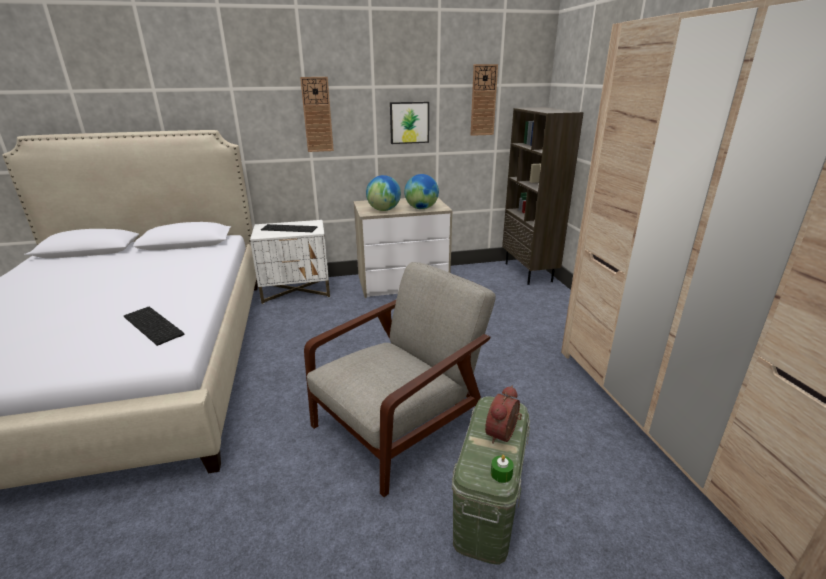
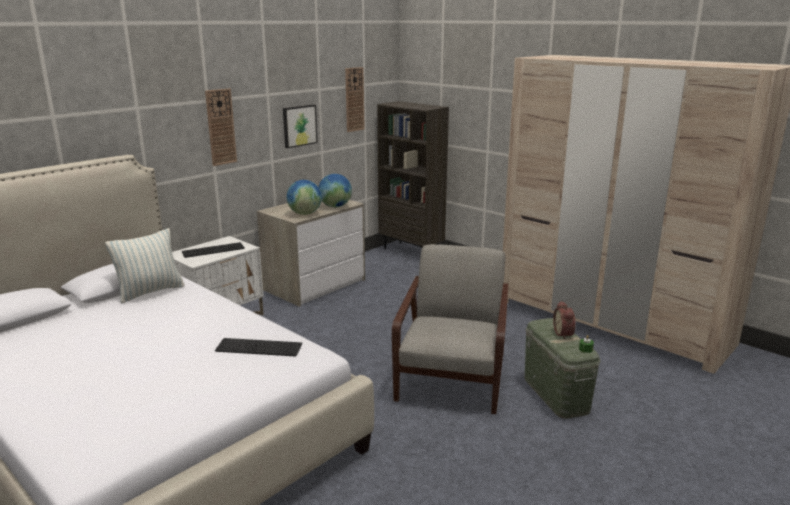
camera: 35 degrees left, 5 degrees down
none -> pillow [105,228,185,303]

